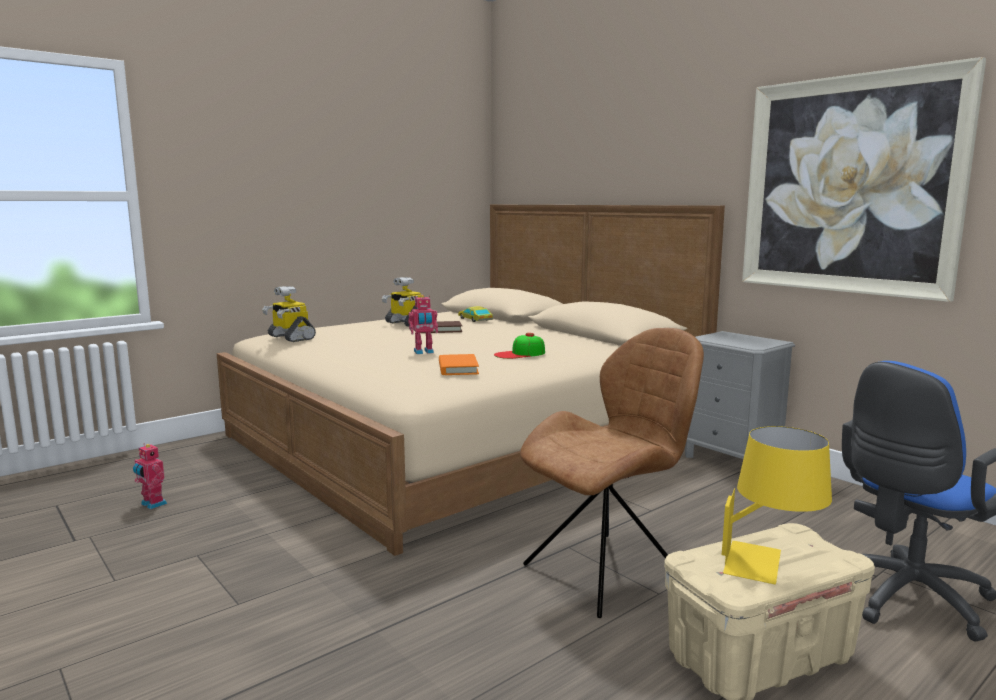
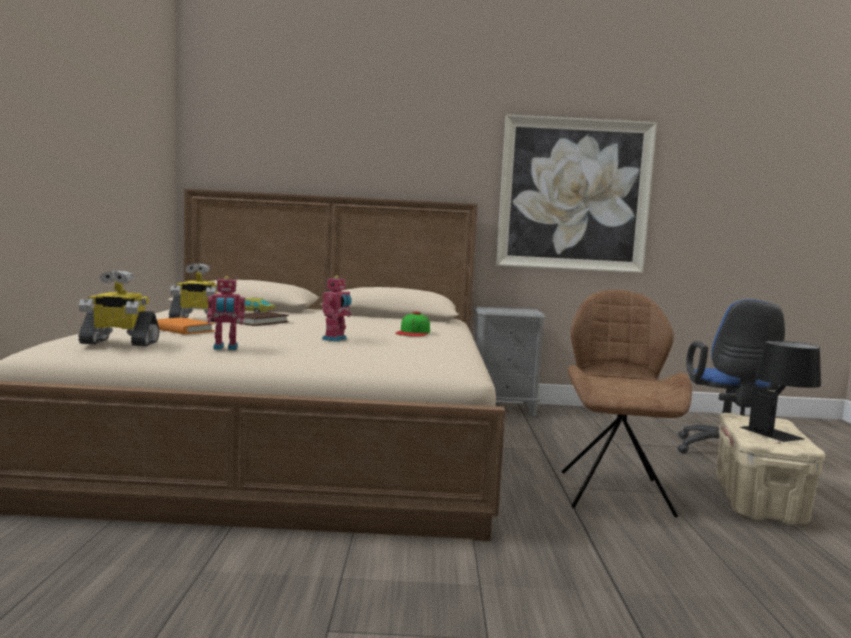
camera: 50 degrees left, 5 degrees down
toy robot [133,444,167,509] -> toy robot moved to [207,276,245,350]
orange book [439,354,479,375] -> orange book moved to [157,317,215,334]
yellow table lamp [722,426,832,584] -> black table lamp [740,341,821,442]

